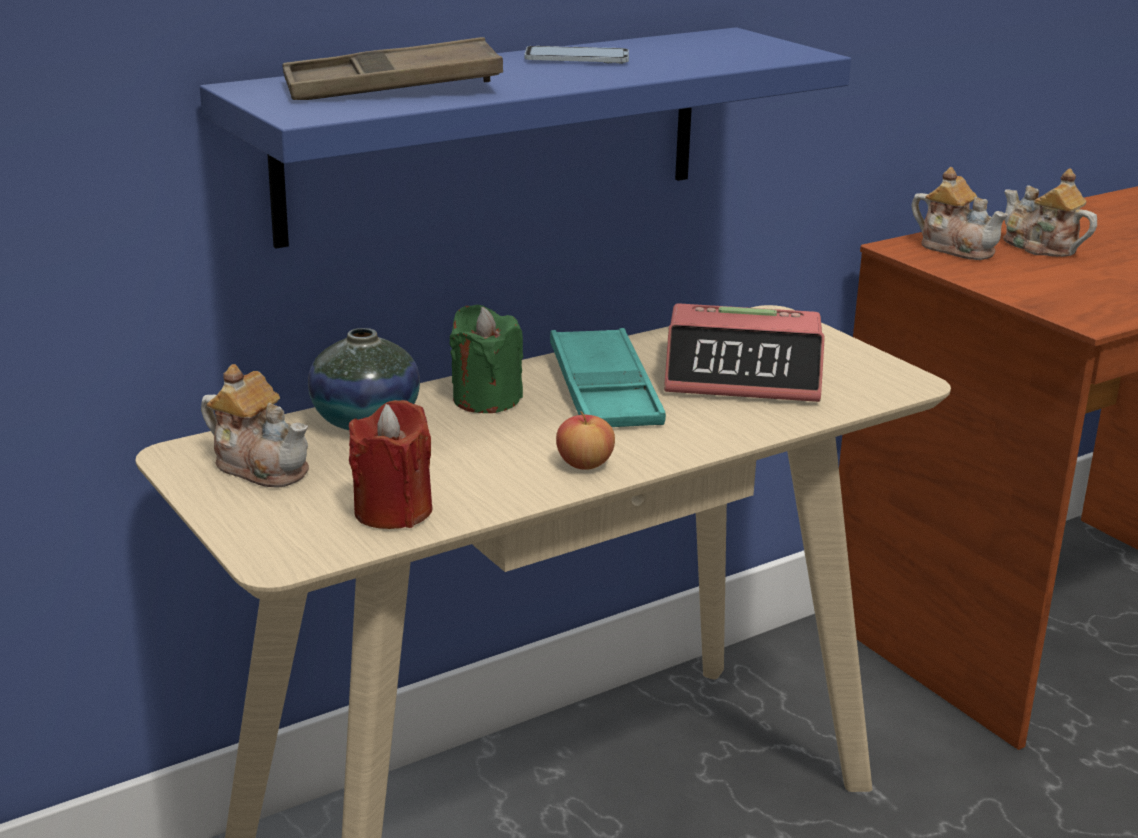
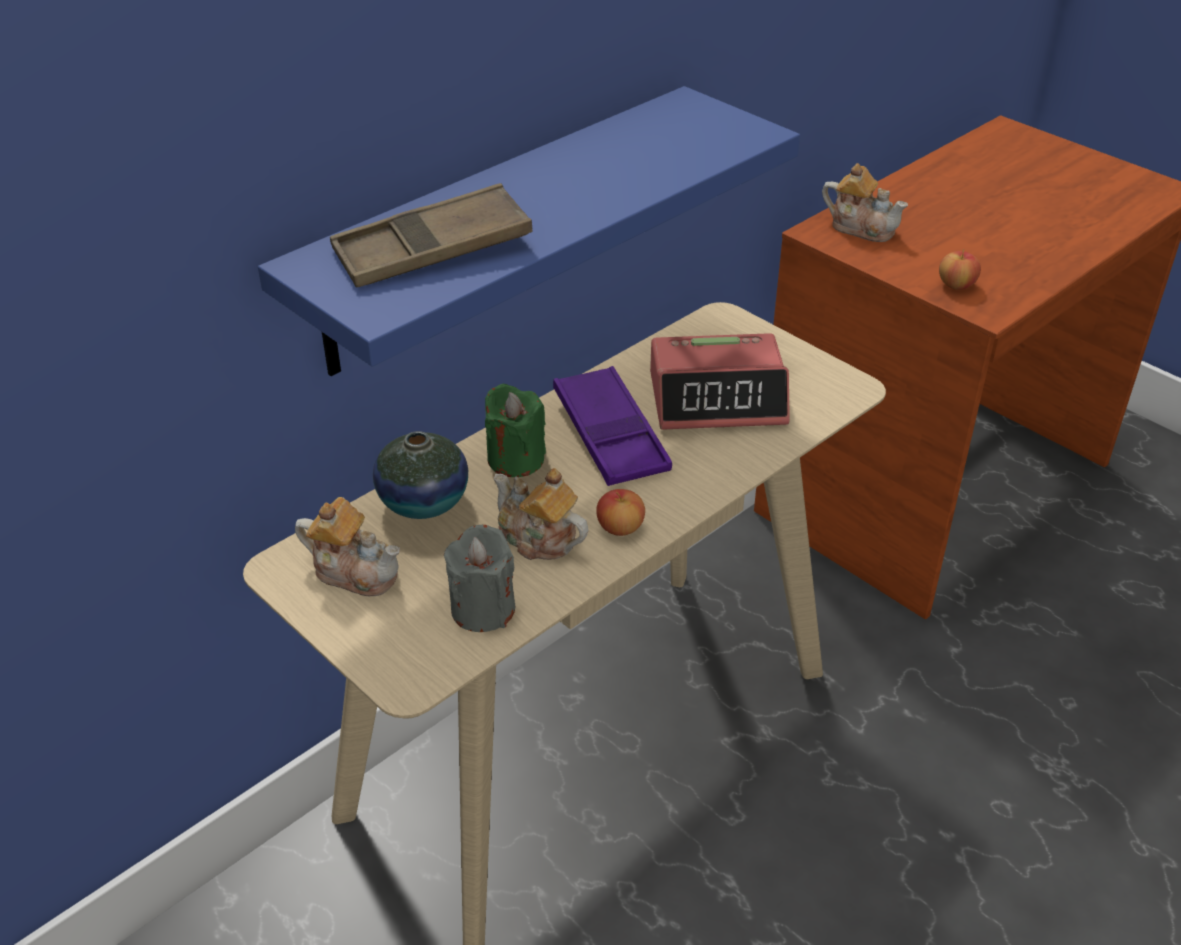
camera: 10 degrees left, 15 degrees up
red candle [349,400,432,529] -> grey candle [444,525,516,632]
phone [525,46,629,64] -> none
turquoise tray [550,328,666,427] -> purple tray [553,366,672,486]
teapot [1003,168,1097,257] -> teapot moved to [494,468,588,560]
none -> apple [939,249,981,290]

